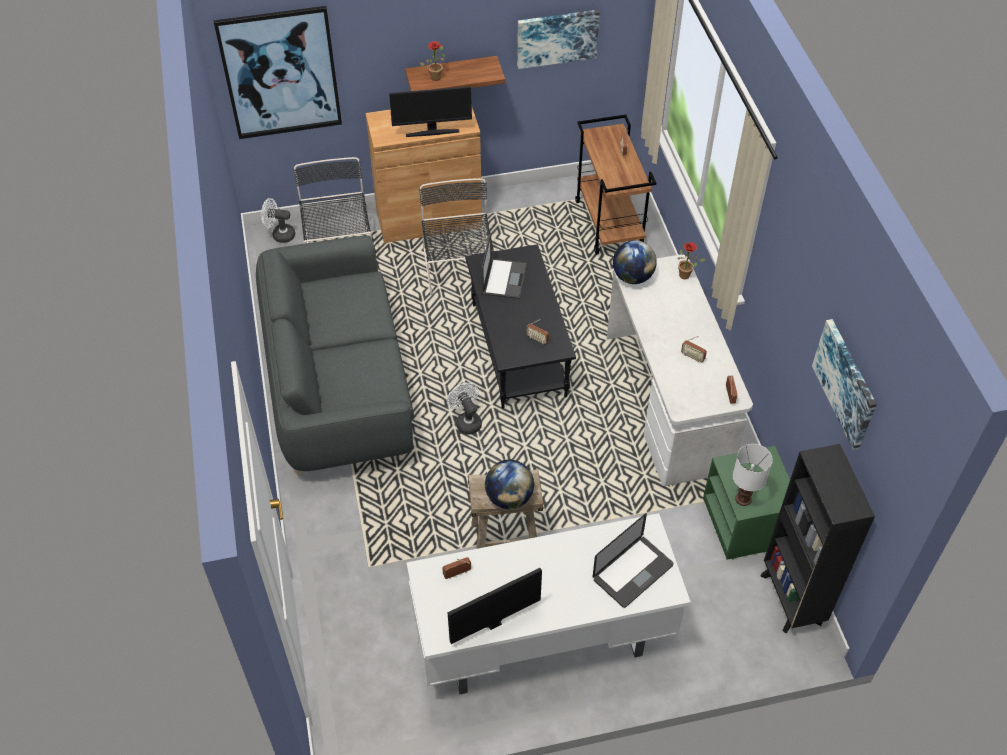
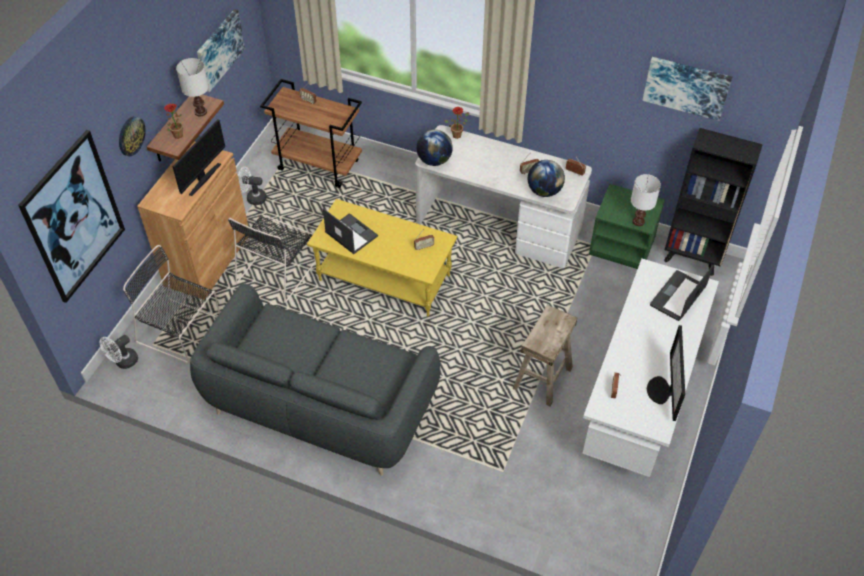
camera: 55 degrees left, 0 degrees up
black chair [419,178,494,295] -> black chair turned 90 degrees counterclockwise [228,214,316,303]
white fan [447,383,482,435] -> white fan moved to [238,167,267,205]
black coffee table [465,244,576,409] -> yellow coffee table [307,199,457,316]
globe [485,460,534,509] -> globe moved to [528,160,565,197]
laptop [593,513,674,608] -> laptop turned 135 degrees counterclockwise [650,265,714,321]
none -> wall clock [119,116,146,156]
none -> white table lamp [176,58,209,116]

